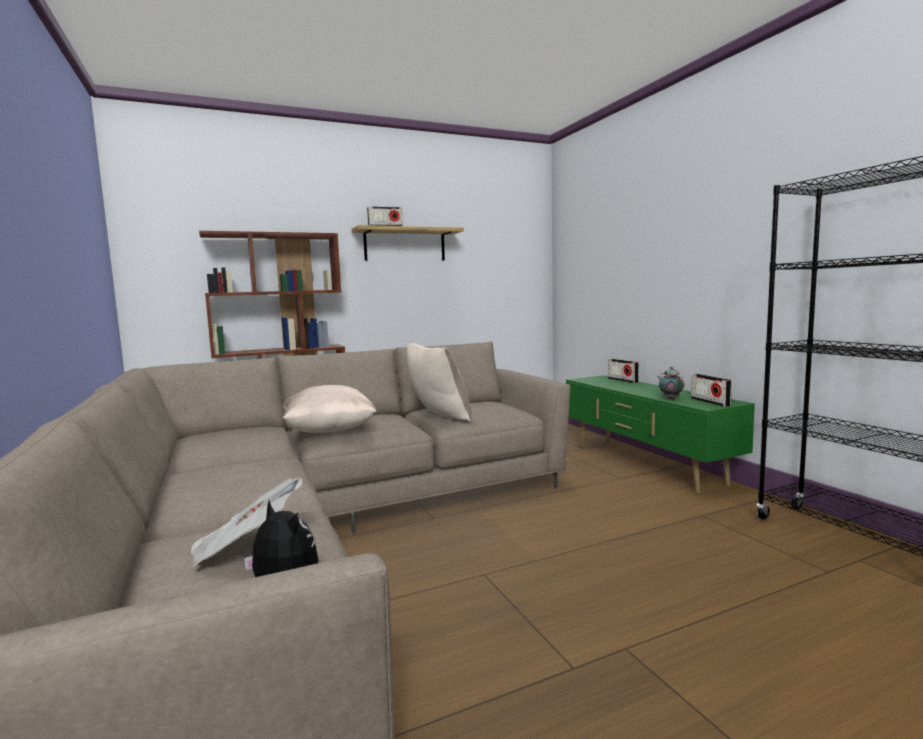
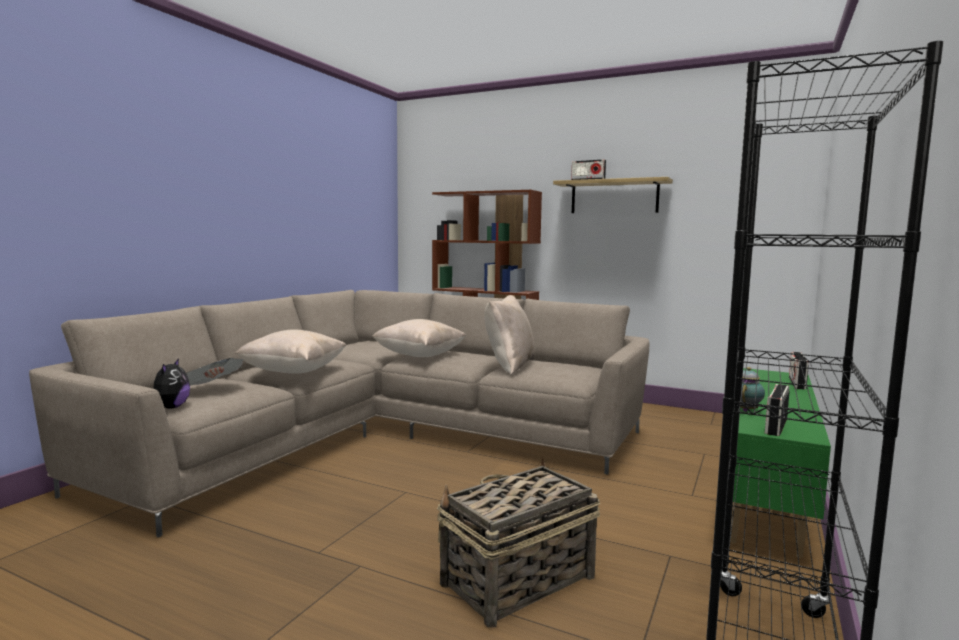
camera: 50 degrees right, 0 degrees up
none -> beige pillow [235,330,346,374]
none -> basket [437,457,600,628]

